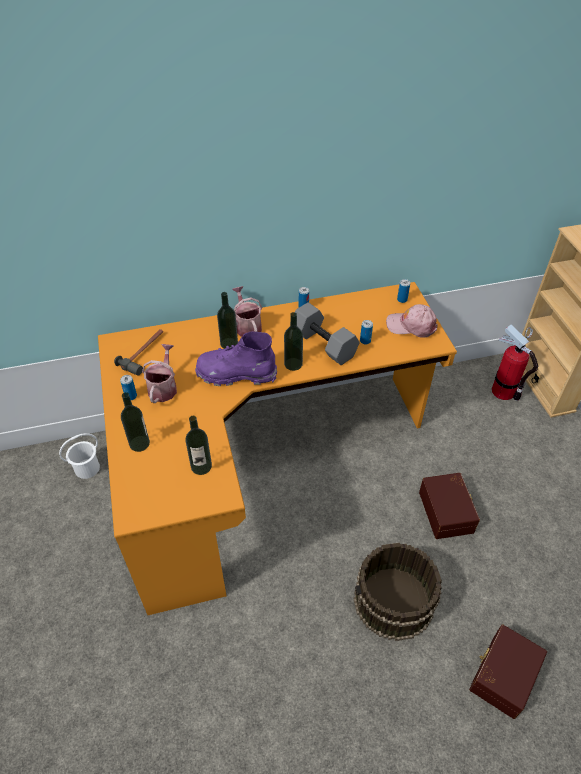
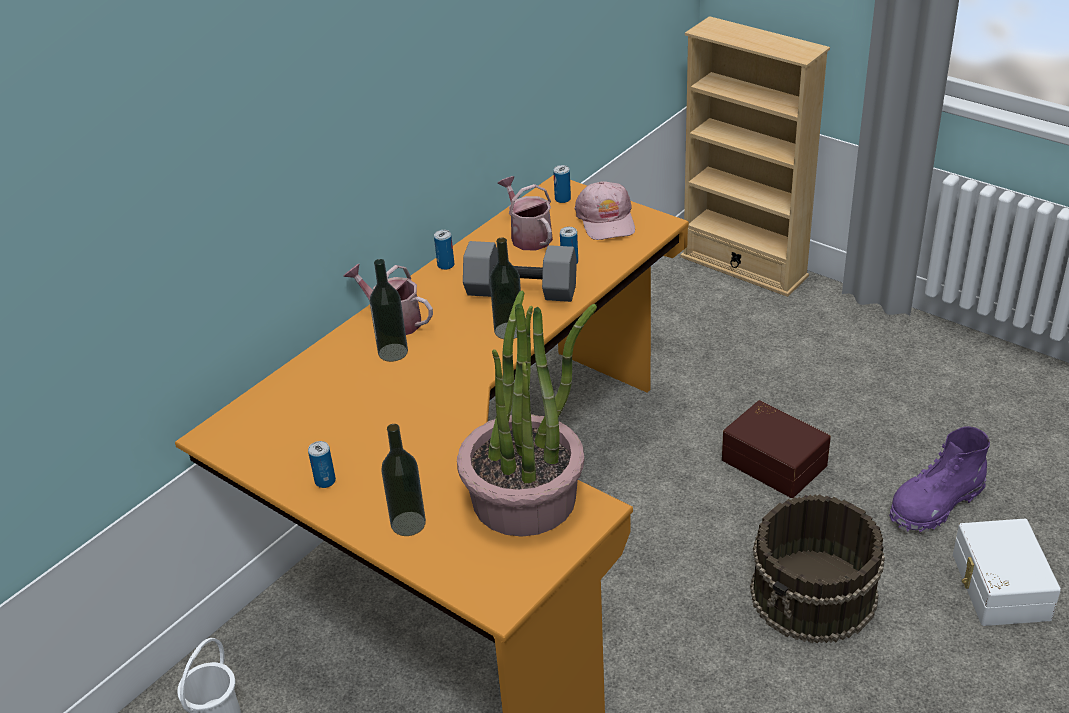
camera: 35 degrees left, 10 degrees down
hammer [114,329,163,376] -> none
watering can [142,344,177,403] -> watering can moved to [498,176,553,251]
bottle [185,416,212,475] -> potted plant [457,290,597,537]
purple boot [195,332,277,386] -> purple boot moved to [889,426,990,533]
pink cap [386,304,438,338] -> pink cap turned 75 degrees counterclockwise [574,181,635,240]
brown storage box [469,624,547,719] -> white storage box [953,519,1061,626]
fire extinguisher [492,325,538,401] -> none

